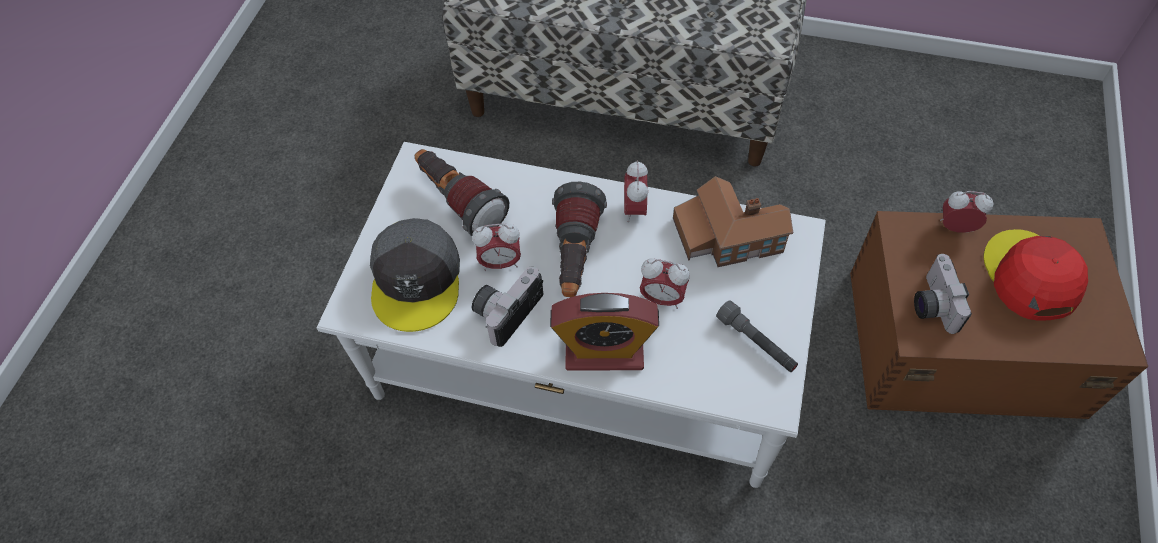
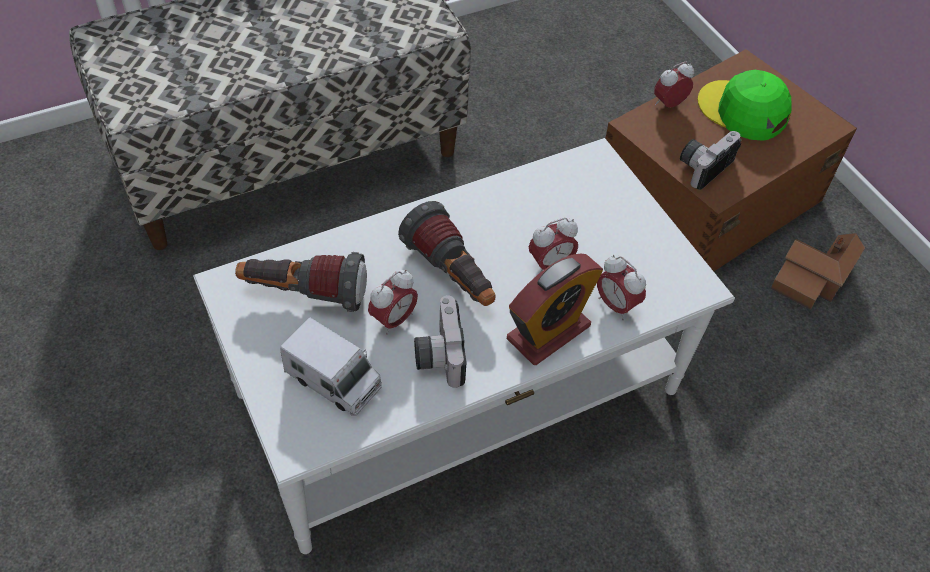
camera: 45 degrees left, 5 degrees down
grey cap [370,218,460,332] -> toy truck [280,318,382,416]
alarm clock [624,160,648,223] -> alarm clock moved to [597,255,646,320]
toy house [673,176,793,267] -> toy house moved to [770,233,865,310]
grey flashlight [716,300,798,372] -> none
camera [914,254,972,334] -> camera turned 90 degrees clockwise [680,131,741,190]
red cap [983,229,1088,320] -> green cap [698,70,792,141]

